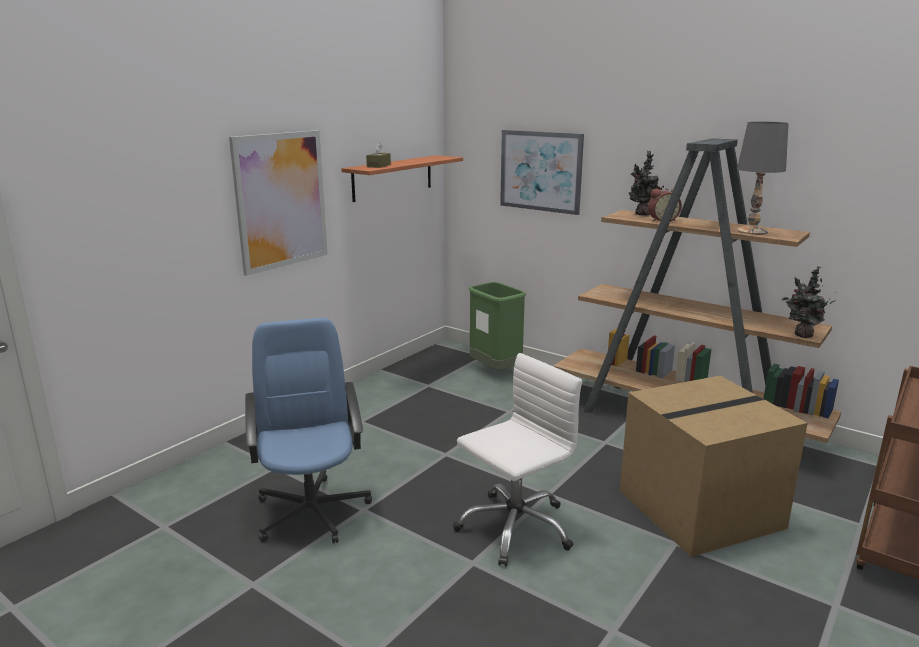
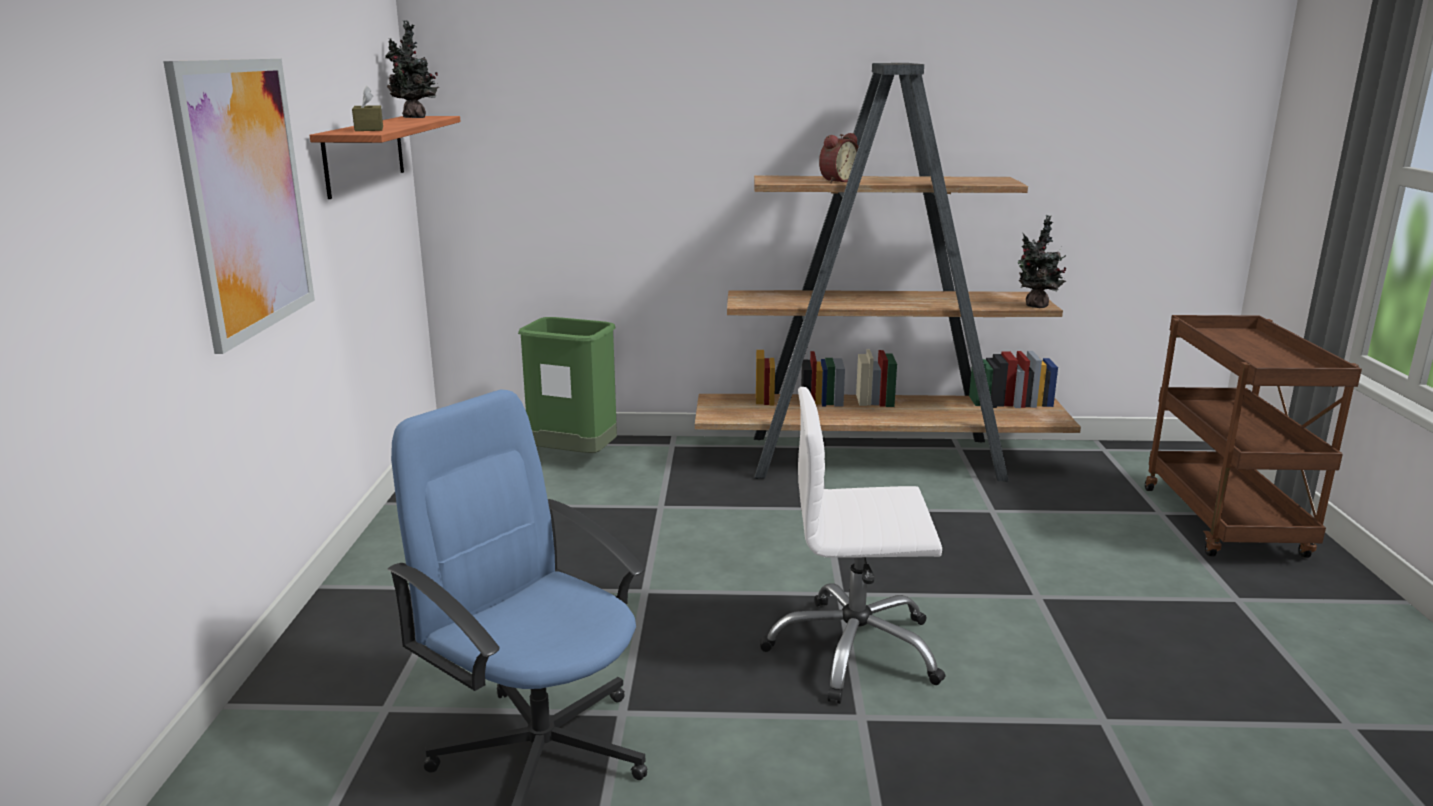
camera: 35 degrees left, 0 degrees up
white office chair [453,353,582,566] -> white office chair turned 105 degrees counterclockwise [760,387,946,704]
picture [500,130,584,215] -> none
cardboard box [620,376,808,557] -> none
potted plant [629,151,664,216] -> potted plant moved to [385,20,440,118]
grey table lamp [737,122,789,235] -> none

